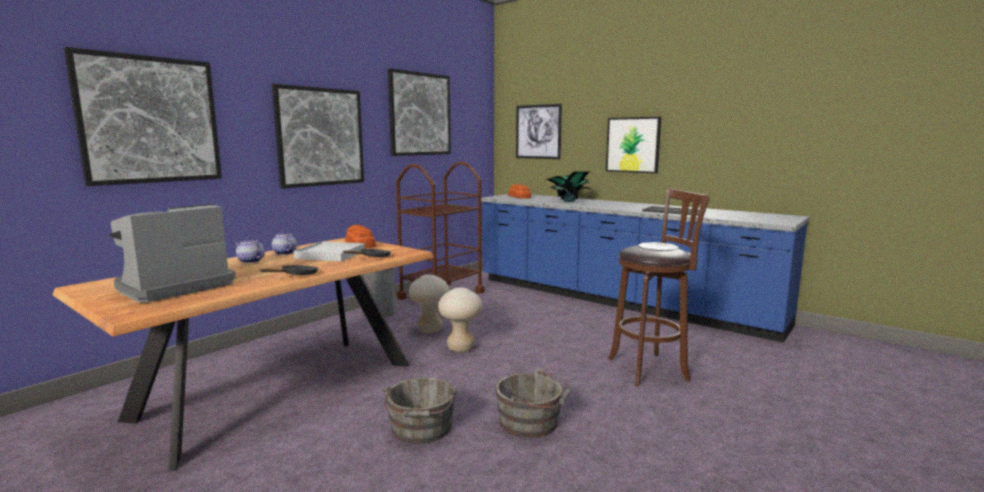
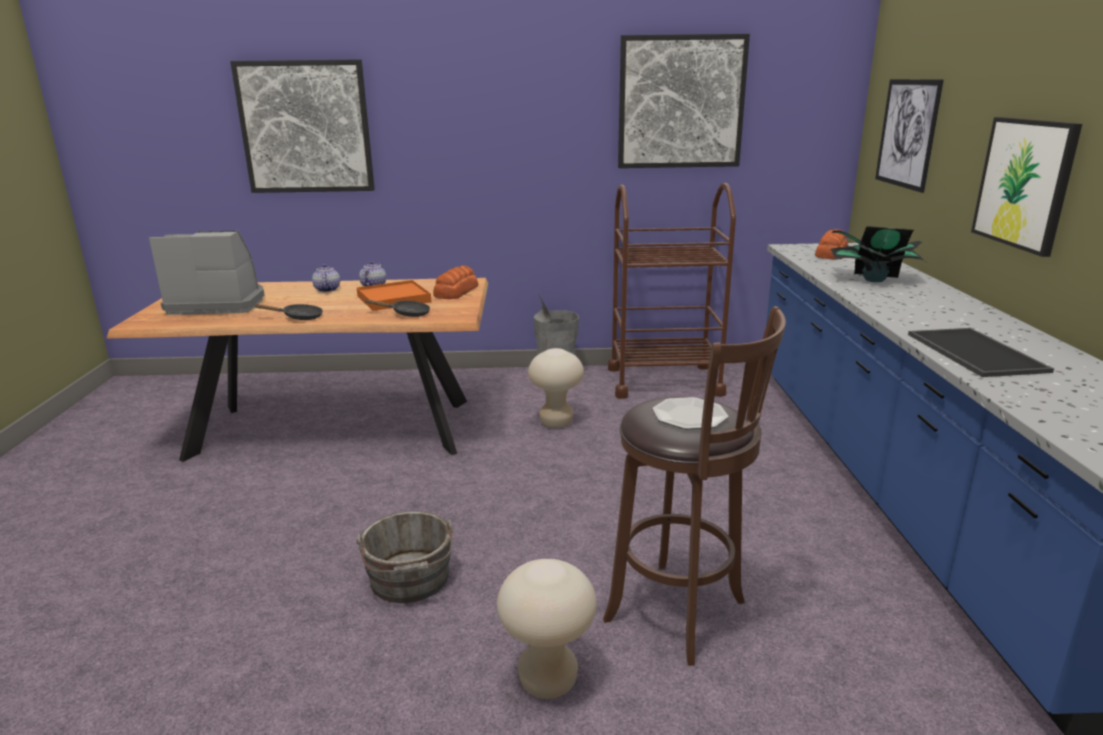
camera: 50 degrees right, 10 degrees up
picture [272,84,364,189] -> none
white tray [294,241,365,261] -> orange tray [357,280,431,311]
grey bucket [384,377,457,444] -> none
beige stool [438,288,482,352] -> beige stool moved to [497,559,597,699]

